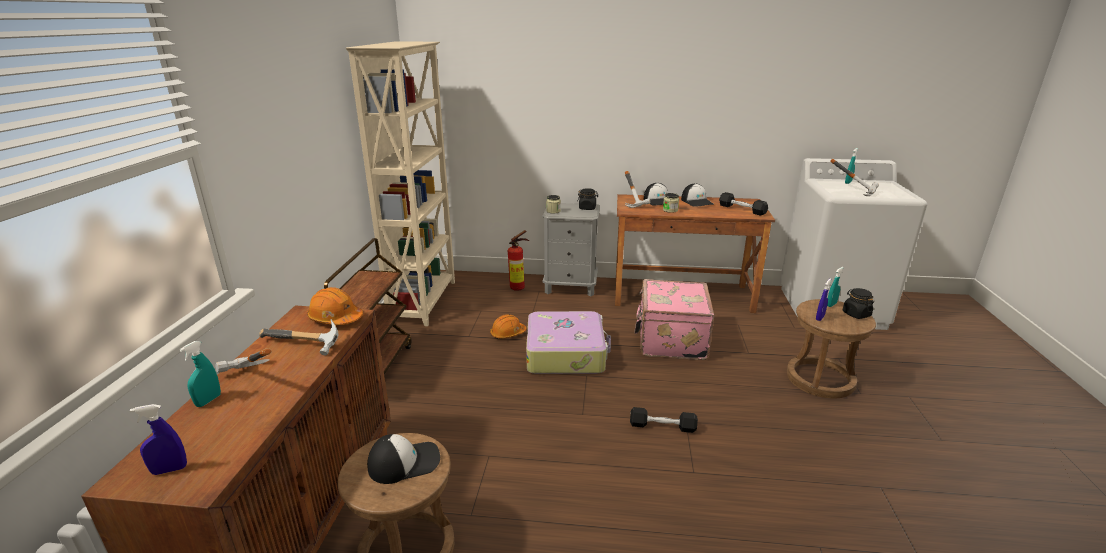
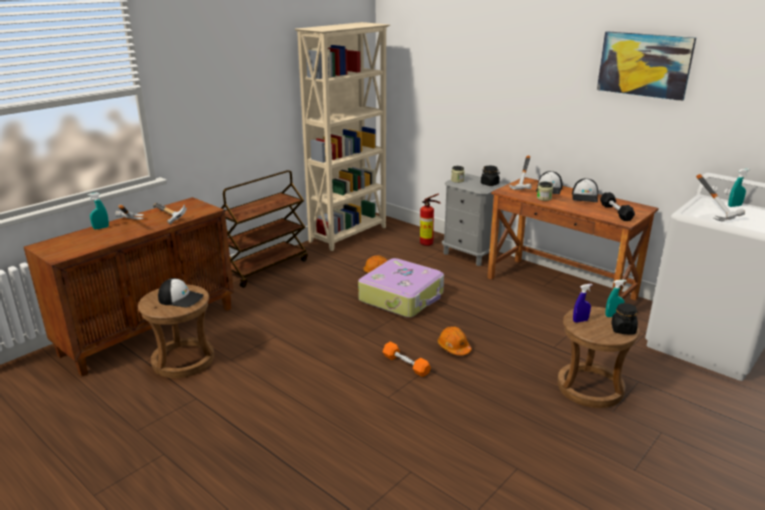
camera: 35 degrees right, 0 degrees up
blue spray bottle [130,404,187,475] -> none
orange hard hat [307,287,363,325] -> orange hard hat moved to [438,326,472,355]
black dumbbell [630,407,698,433] -> orange dumbbell [383,342,431,377]
pink suitcase [634,279,715,360] -> none
none -> picture [597,31,696,101]

